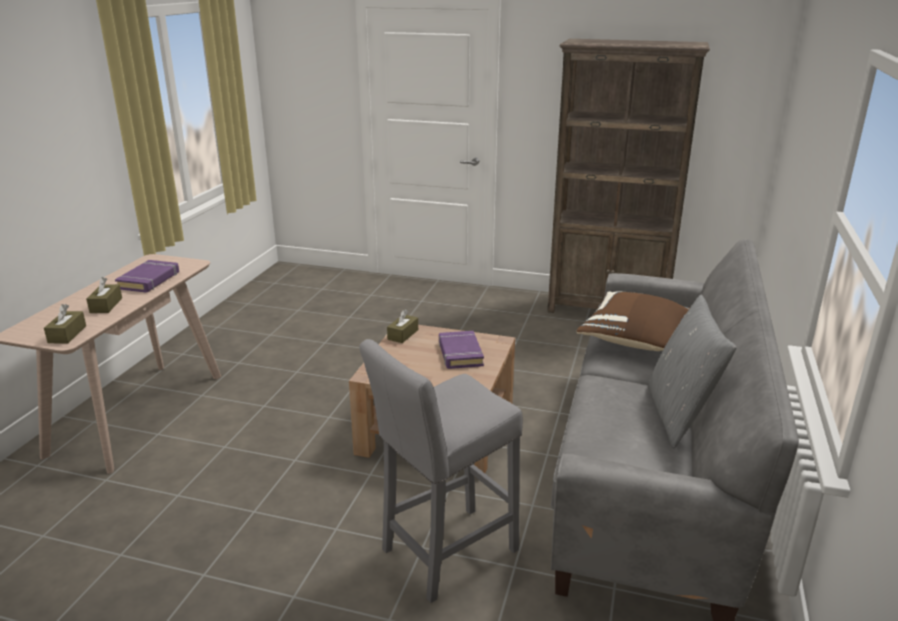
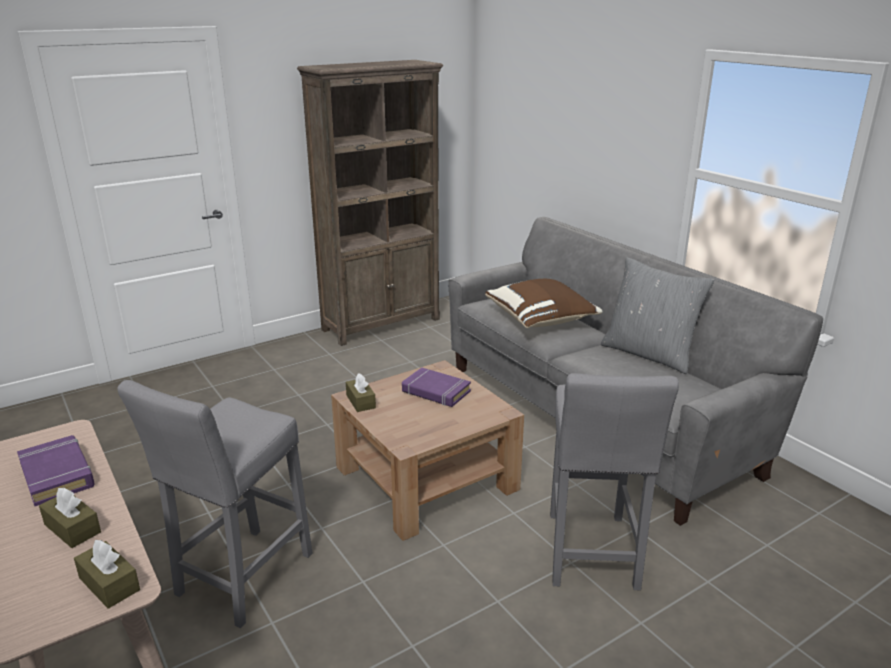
camera: 50 degrees left, 0 degrees up
none -> grey stool [117,380,313,628]

